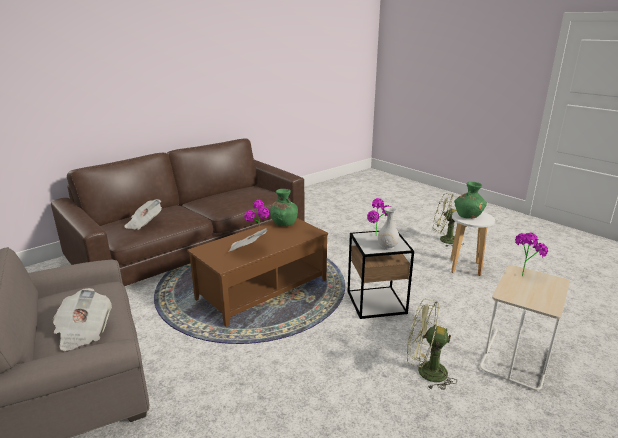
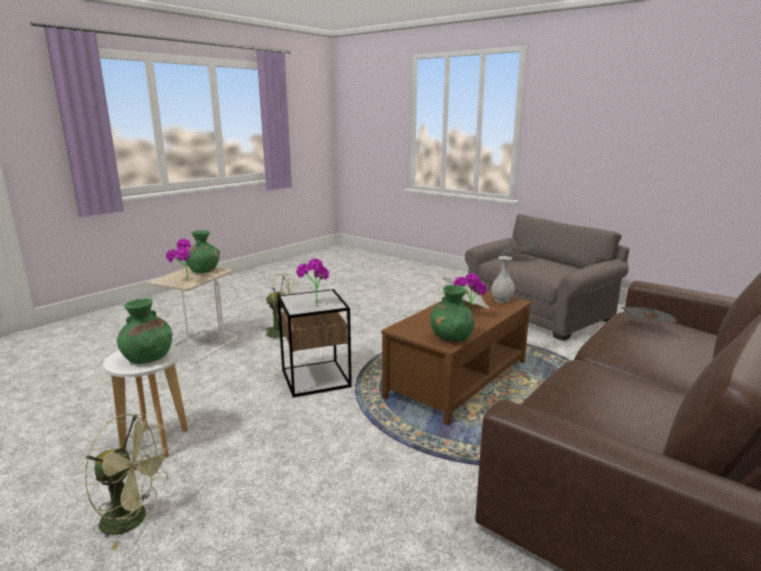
camera: 170 degrees right, 5 degrees down
white vase [378,207,399,250] -> white vase moved to [491,256,515,303]
none -> green vase [184,230,220,273]

